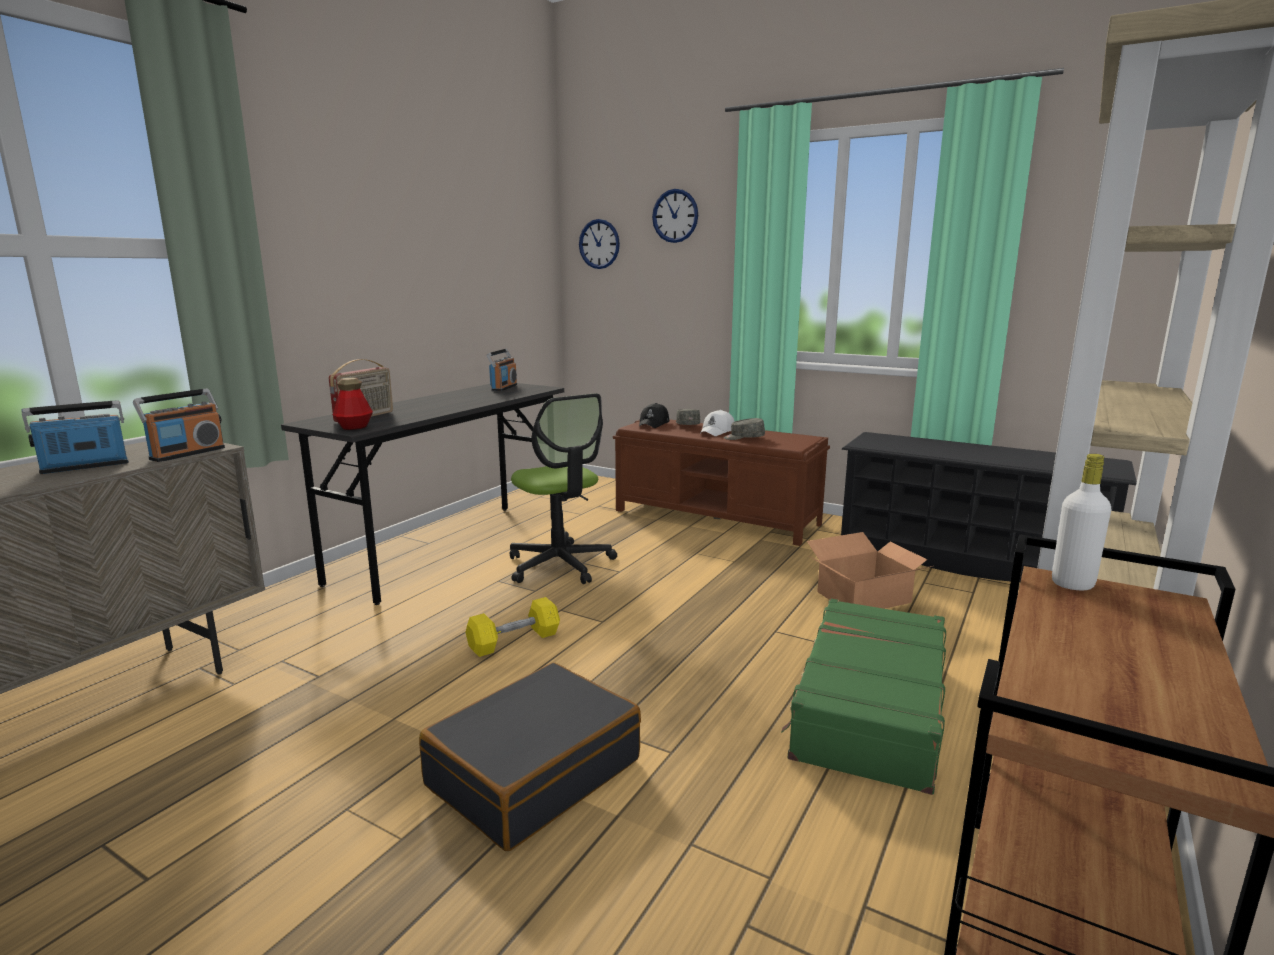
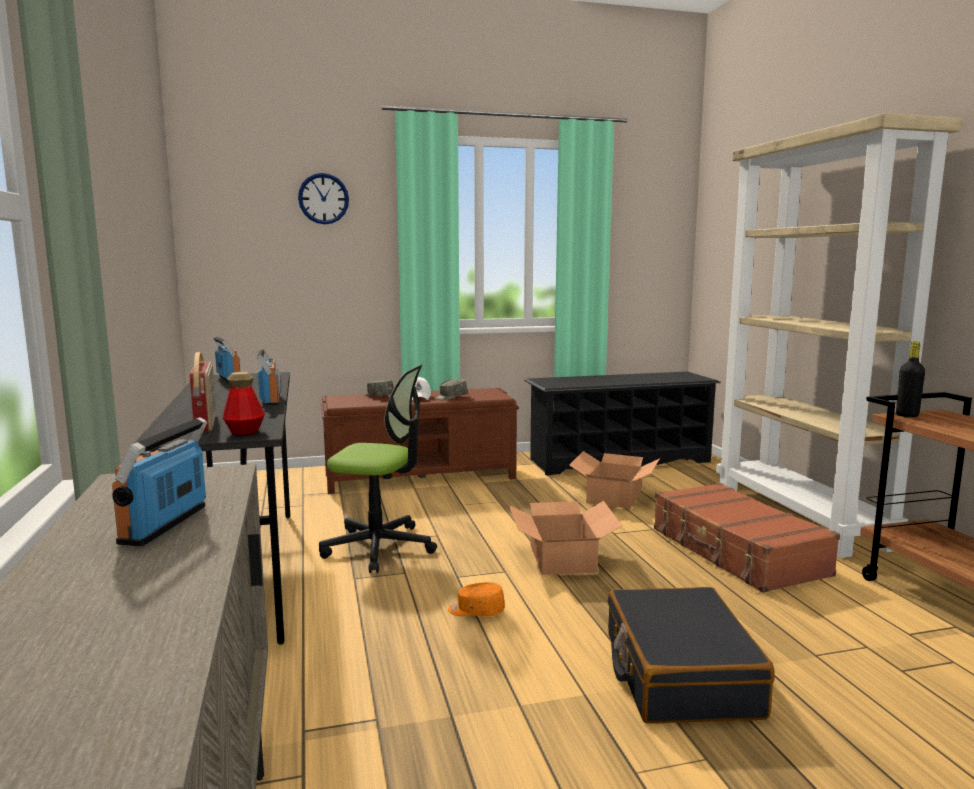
camera: 45 degrees left, 5 degrees down
radio [133,388,225,462] -> radio moved to [257,349,281,406]
yellow dumbbell [465,597,560,657] -> orange cap [448,582,505,617]
wall clock [579,219,620,269] -> none
black cap [639,403,669,428] -> none
green suitcase [781,599,946,795] -> brown suitcase [654,483,840,593]
white bottle [1052,454,1112,590] -> black bottle [896,342,925,417]
none -> cardboard box [509,501,622,575]

